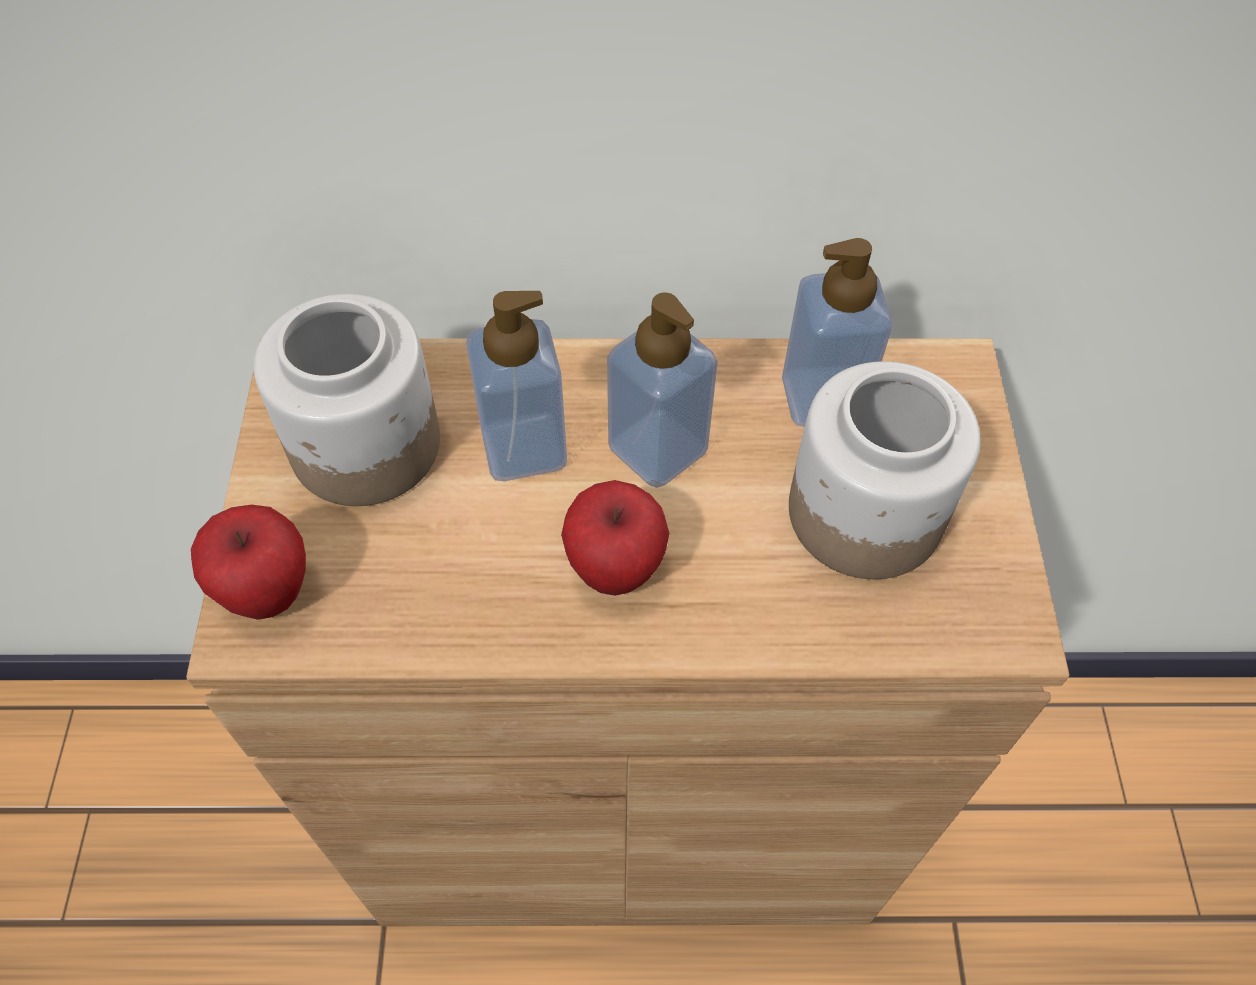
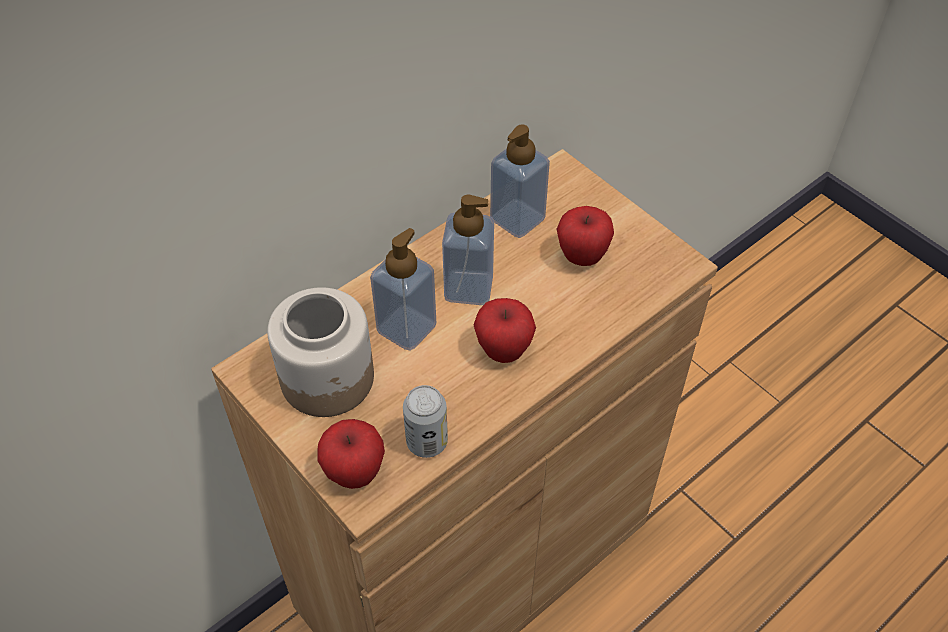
camera: 40 degrees left, 5 degrees down
jar [789,361,981,579] -> apple [556,206,614,266]
none -> can [403,385,448,458]

